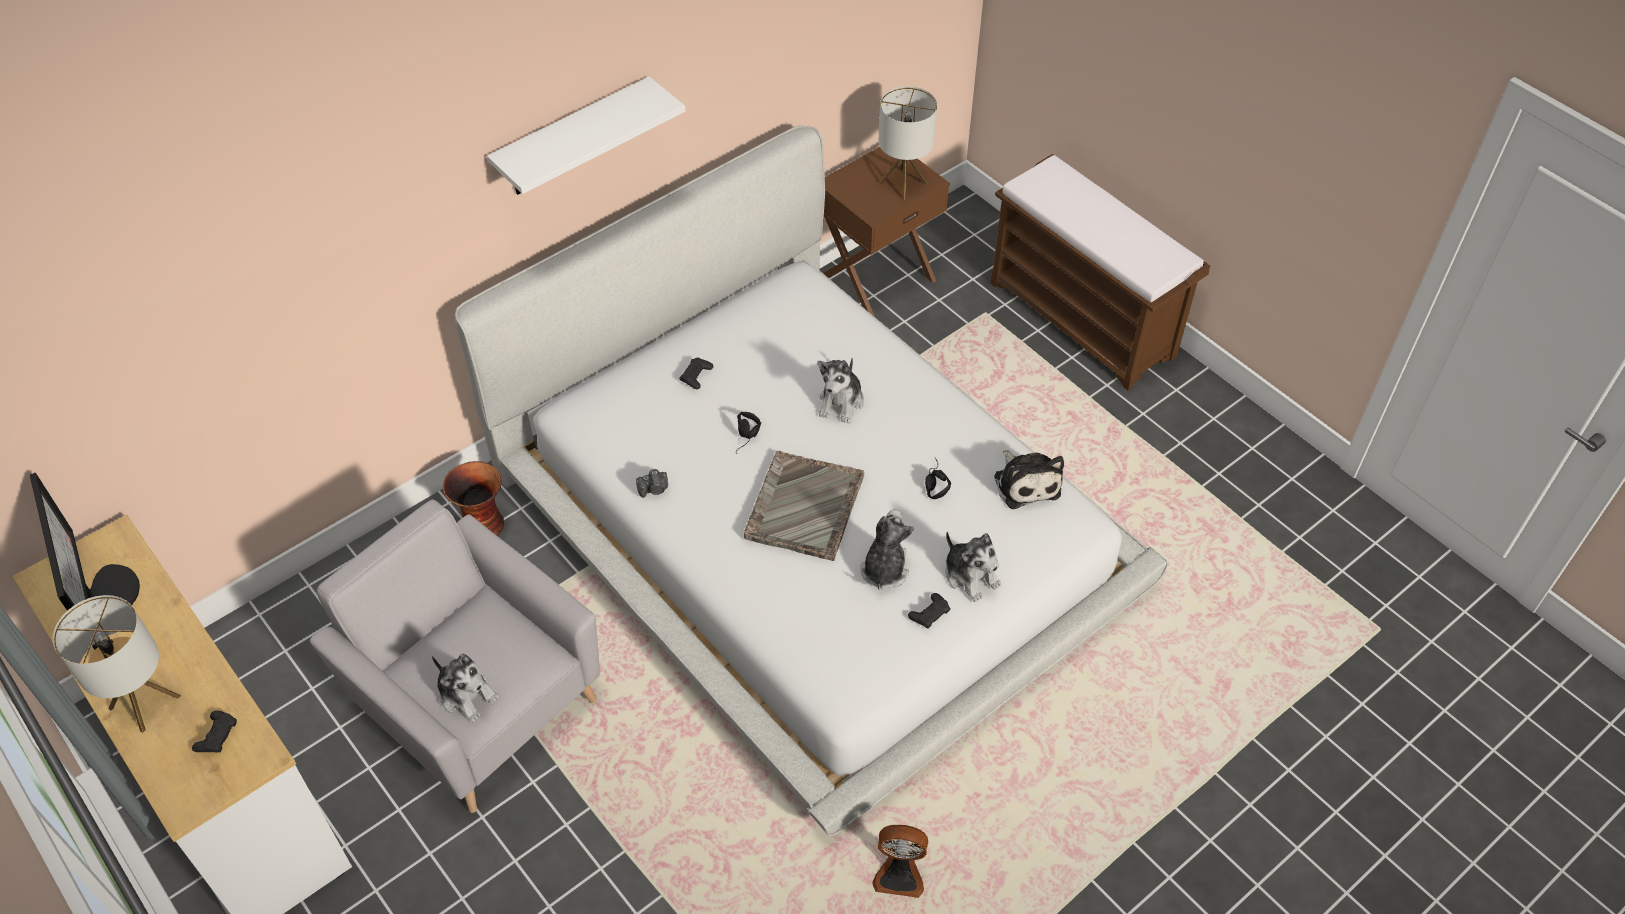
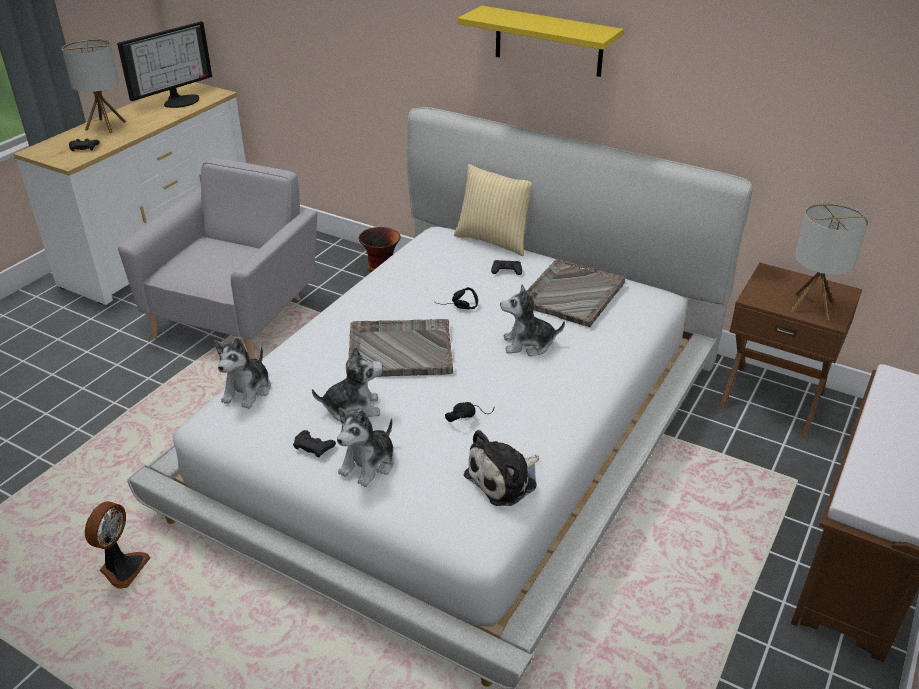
camera: 70 degrees right, 15 degrees down
plush toy [432,654,499,722] -> plush toy moved to [214,338,271,409]
white shelf [487,76,685,195] -> yellow shelf [458,6,624,77]
camera [636,469,668,498] -> none
fan [873,825,928,898] -> fan turned 150 degrees counterclockwise [85,501,150,589]
none -> pillow [454,164,532,256]
none -> grey tray [527,259,625,327]

